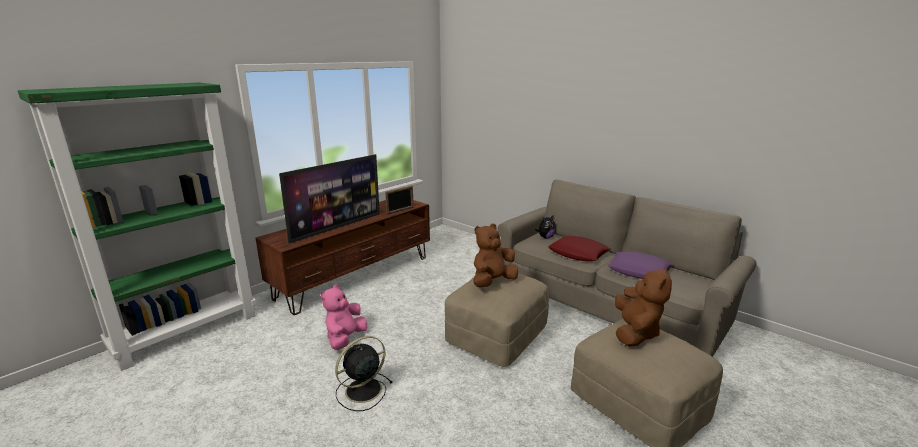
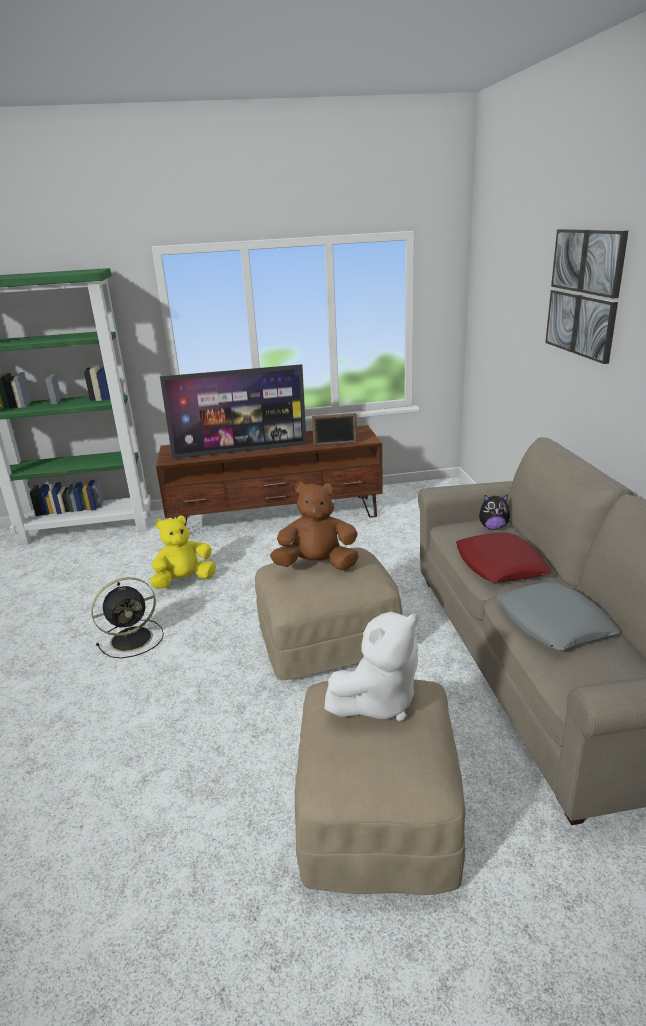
camera: 40 degrees right, 5 degrees up
pink plush toy [321,284,367,350] -> yellow plush toy [150,516,216,589]
black fan [335,336,393,411] -> black fan turned 150 degrees clockwise [91,577,164,658]
purple pillow [607,251,673,279] -> grey pillow [496,581,620,650]
brown plush toy [615,267,672,347] -> white plush toy [324,612,419,721]
none -> picture [545,229,628,364]

